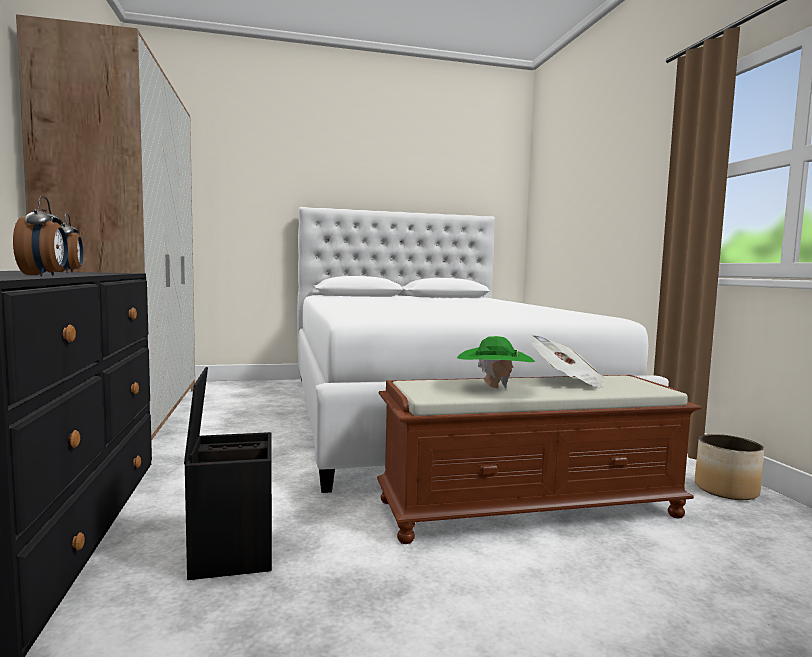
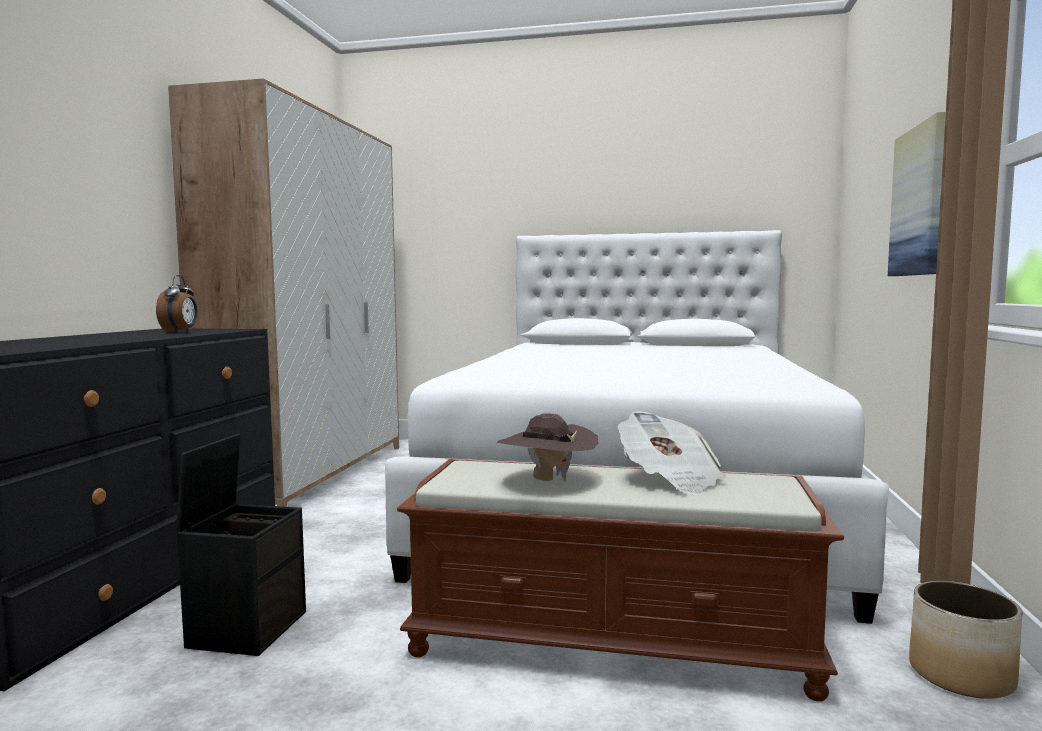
camera: 25 degrees right, 0 degrees up
alarm clock [13,196,68,276] -> none
green hat [457,336,535,388] -> brown hat [496,413,598,481]
none -> picture [888,112,946,276]

